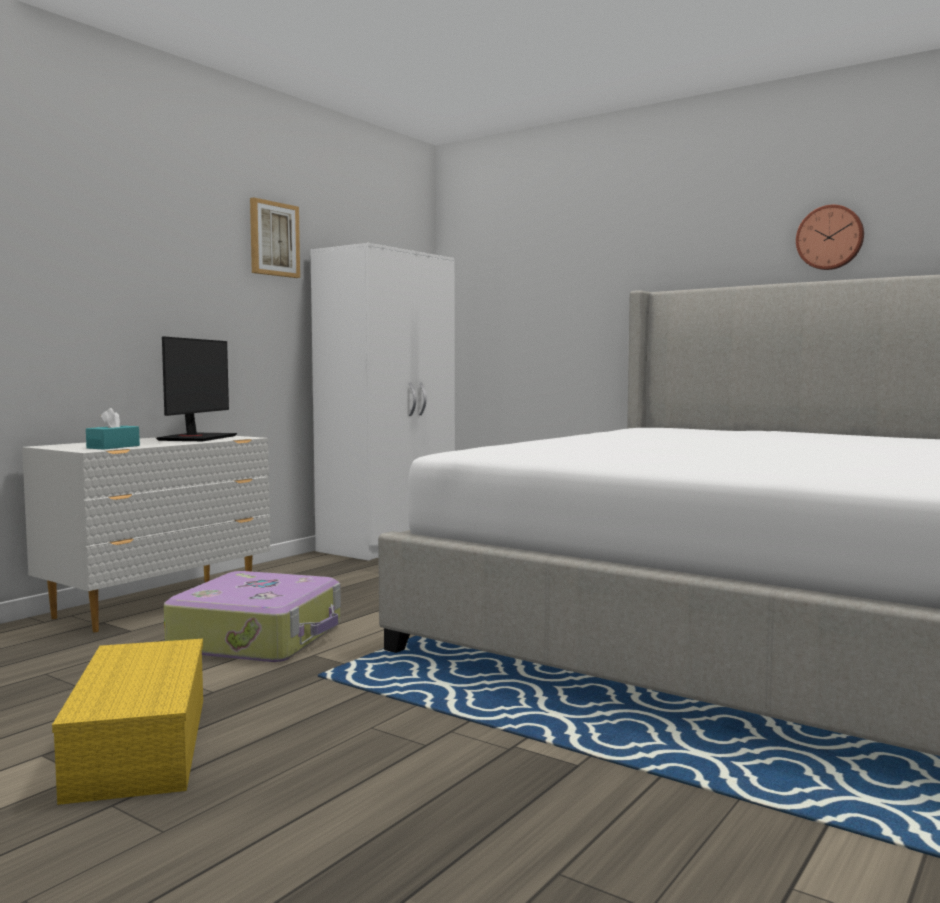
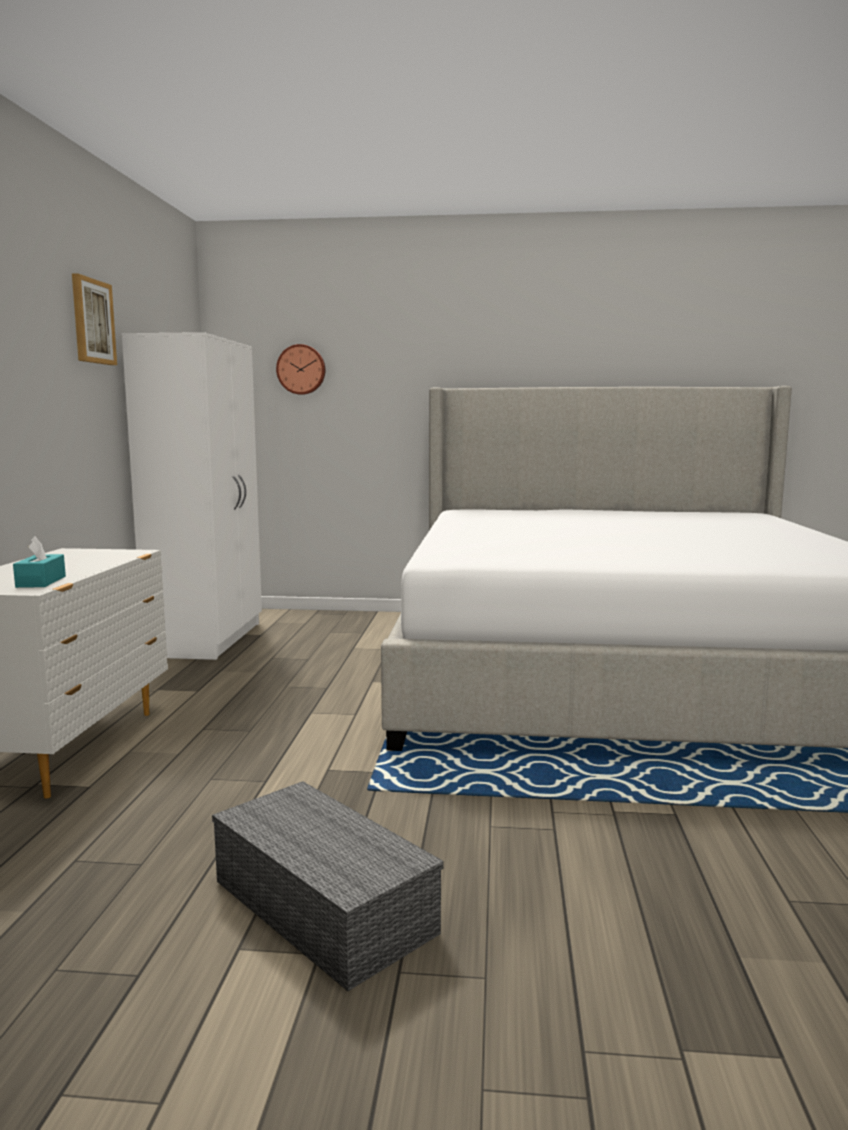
camera: 30 degrees left, 5 degrees up
yellow storage box [52,639,203,805] -> grey storage box [212,781,444,991]
monitor [156,336,237,441] -> none
suitcase [164,571,341,662] -> none
wall clock [796,205,864,270] -> wall clock moved to [276,344,325,395]

